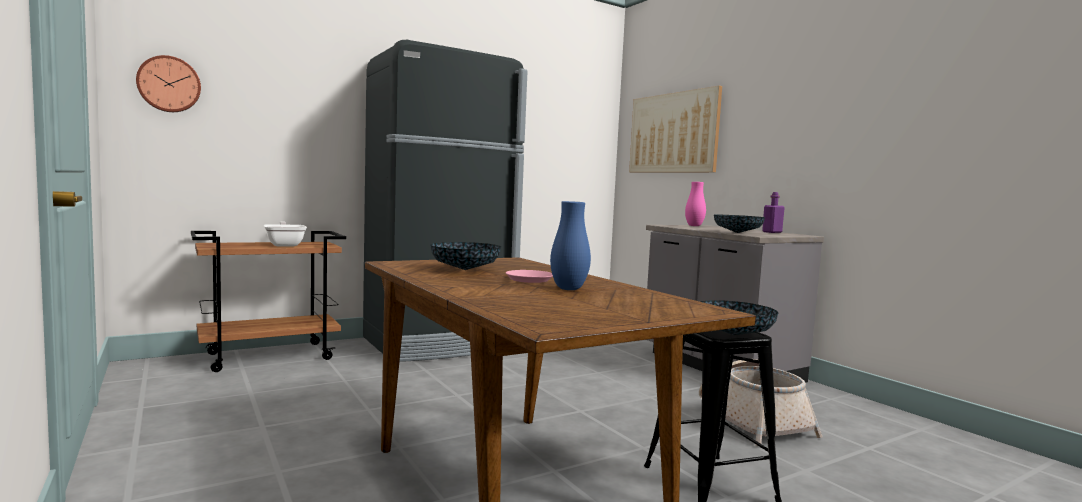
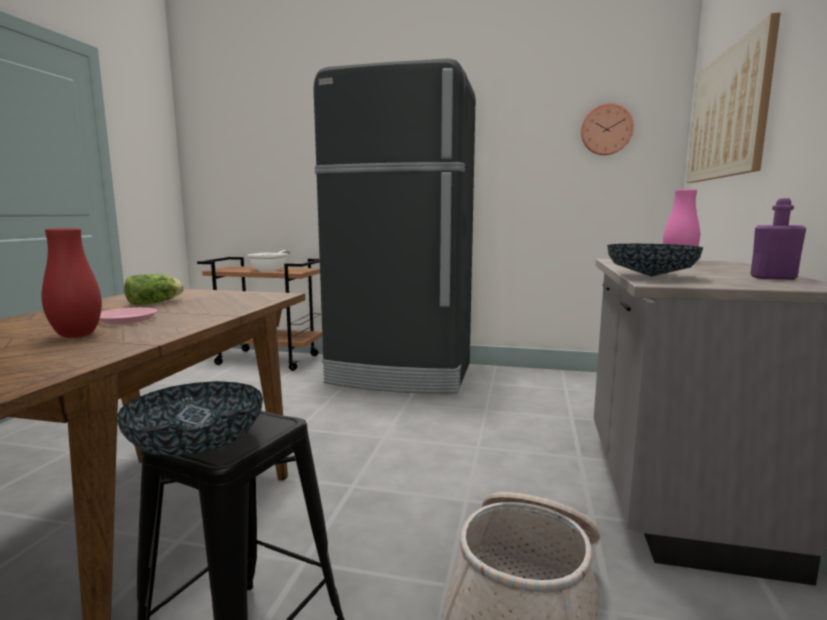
camera: 45 degrees right, 5 degrees up
wall clock [136,55,201,112] -> wall clock moved to [581,103,634,155]
bowl [430,242,501,270] -> lettuce [124,274,184,306]
blue vase [550,201,591,290] -> red vase [42,228,102,338]

